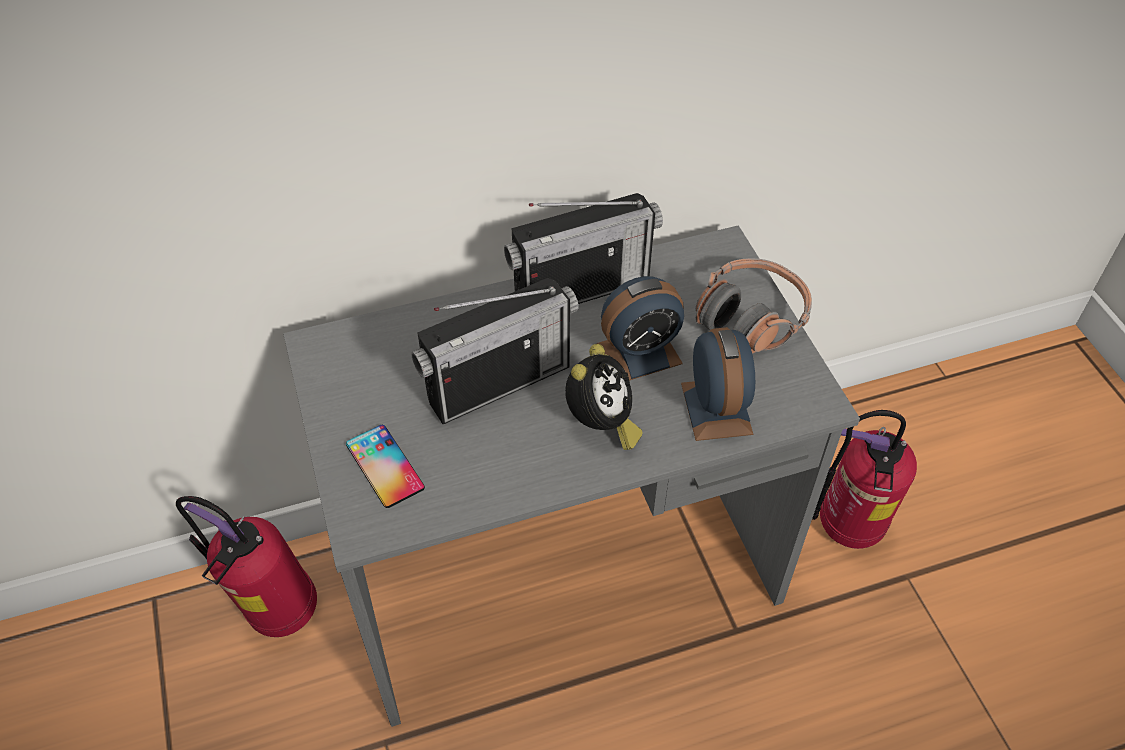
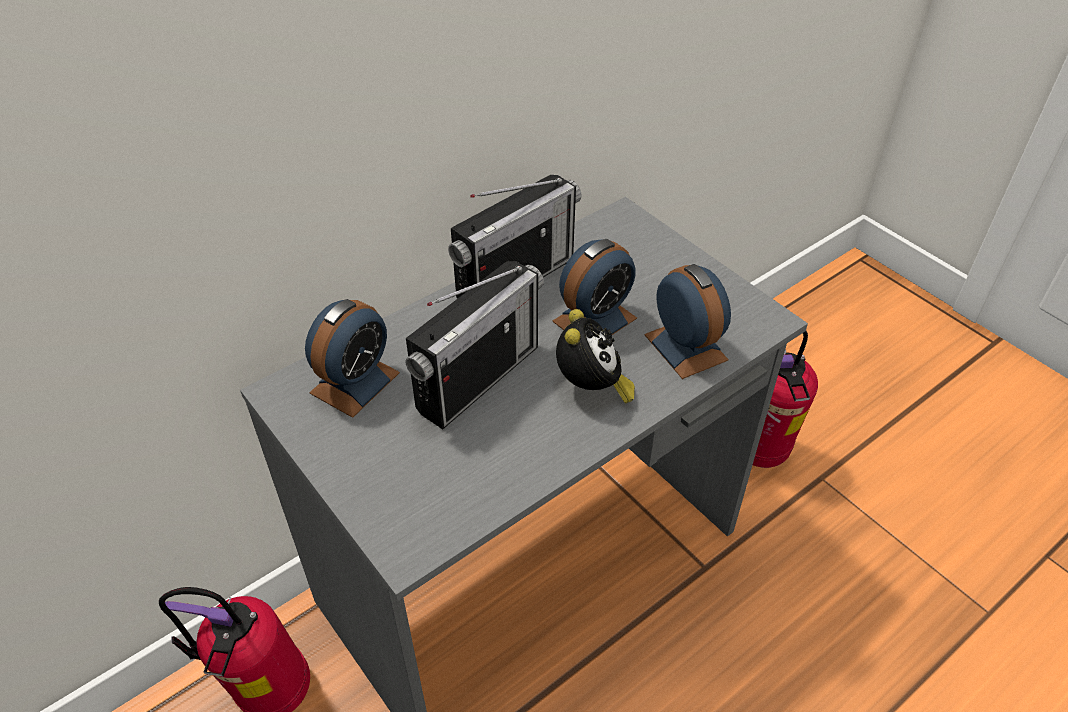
camera: 20 degrees left, 5 degrees down
phone [346,425,425,508] -> none
headphones [696,258,812,354] -> none
none -> alarm clock [305,299,400,418]

